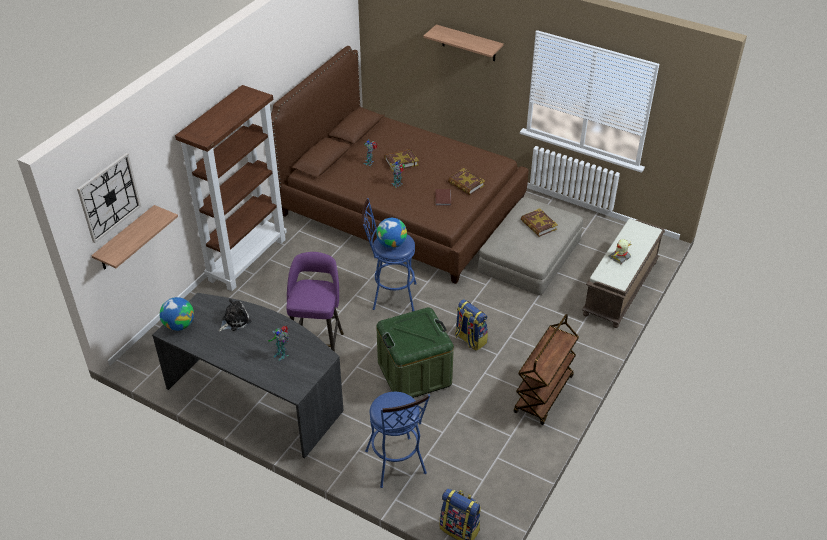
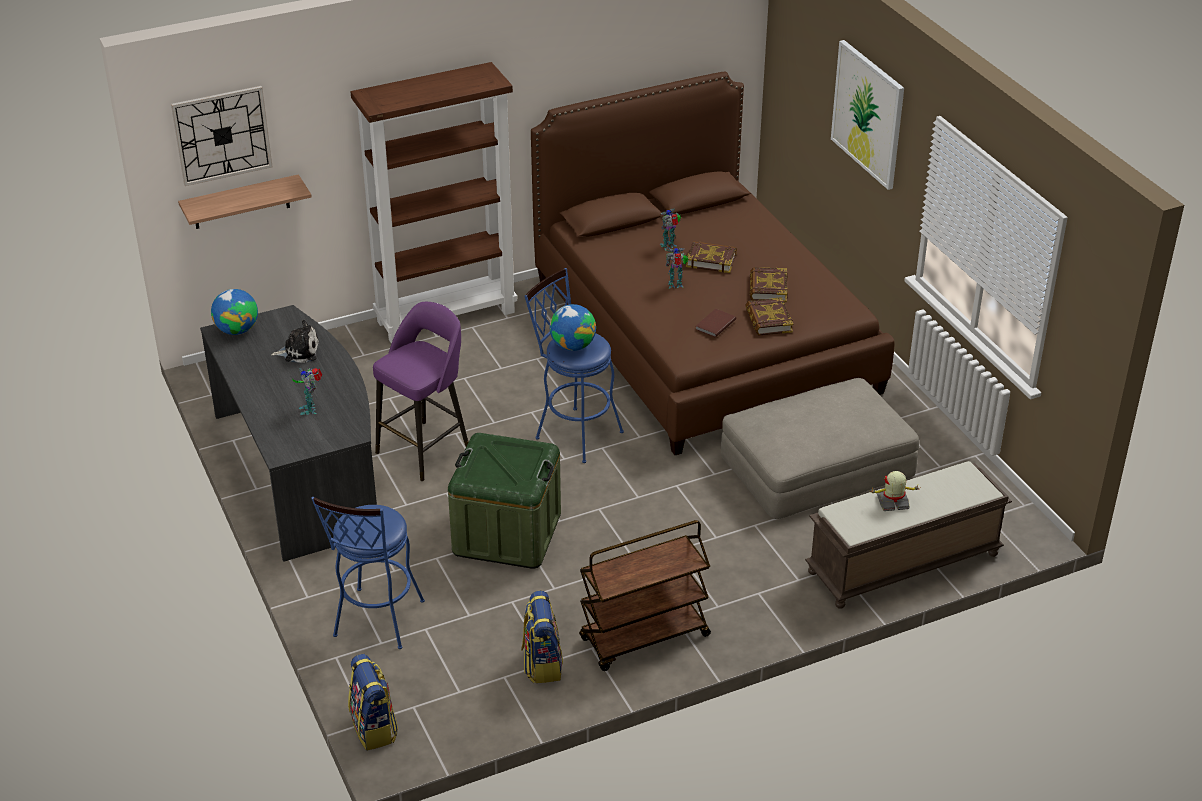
camera: 35 degrees right, 5 degrees down
shelf [423,24,504,61] -> picture [831,40,904,190]
backpack [455,299,488,351] -> backpack moved to [521,591,563,683]
book [521,209,558,237] -> book moved to [750,267,788,302]

